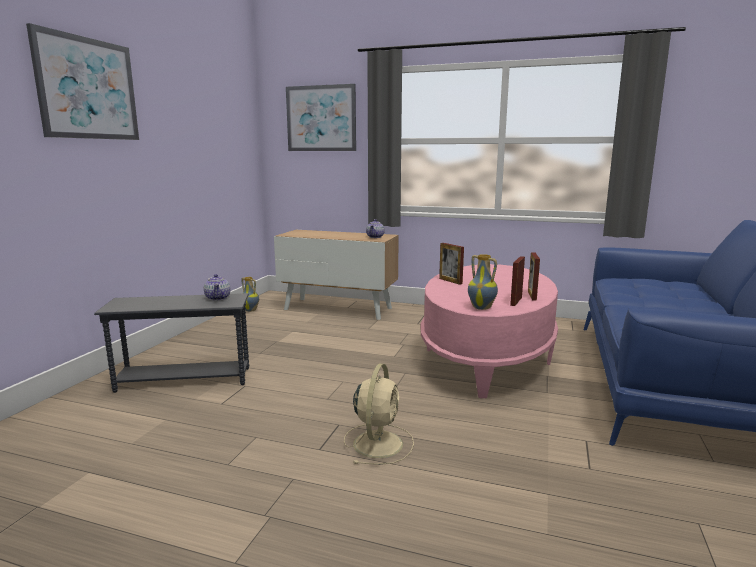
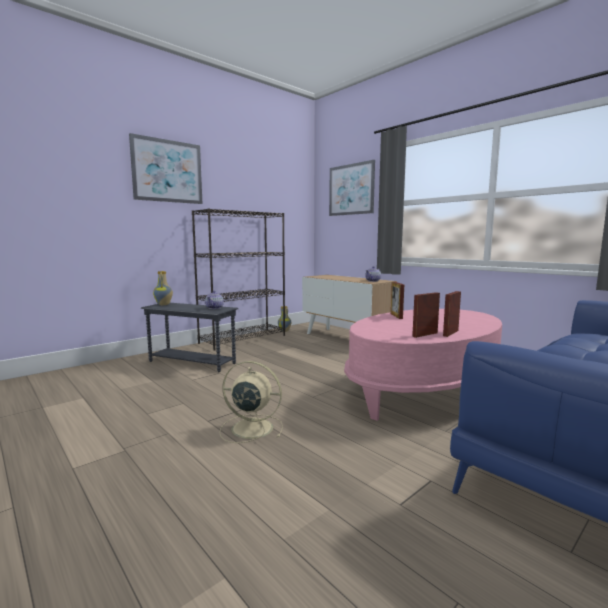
camera: 30 degrees right, 5 degrees down
beige fan [344,363,414,465] -> beige fan turned 120 degrees counterclockwise [219,361,283,443]
vase [468,254,498,310] -> vase moved to [153,271,173,305]
none -> black bookcase [192,208,285,350]

